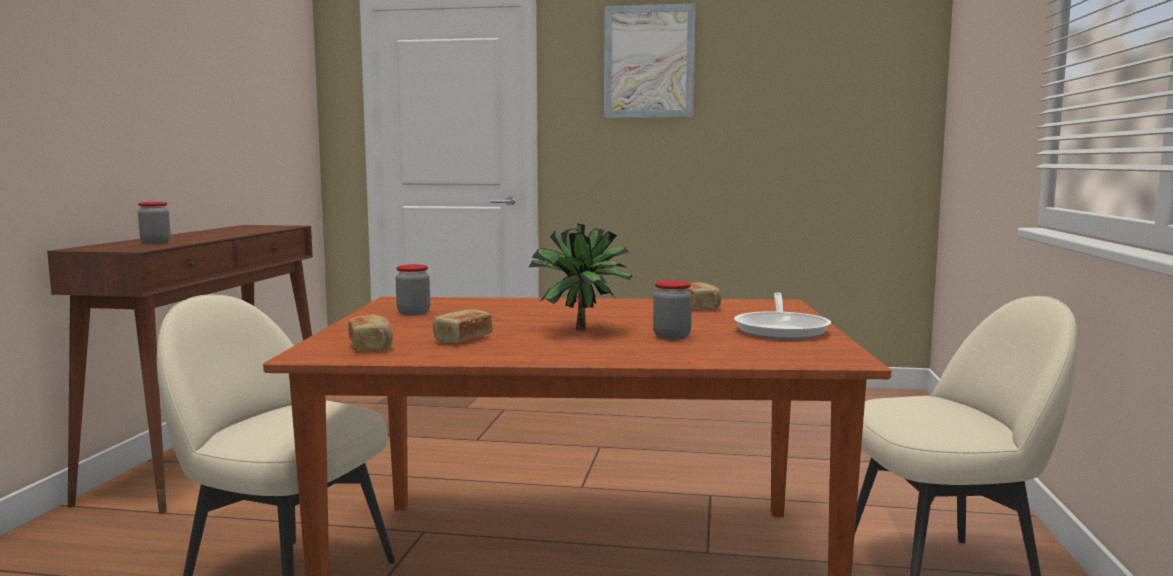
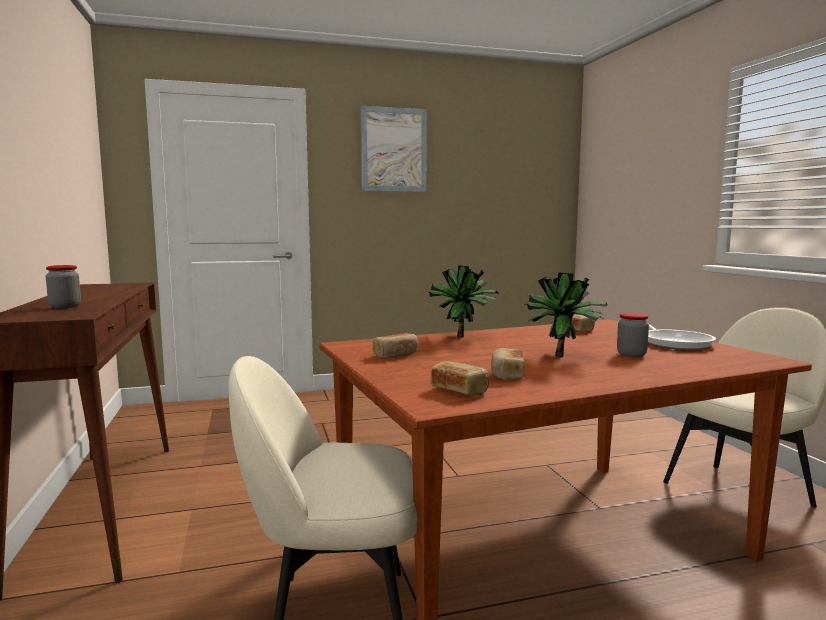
camera: 25 degrees left, 0 degrees up
jar [396,264,430,316] -> bread [373,334,418,359]
none -> potted plant [428,265,498,338]

